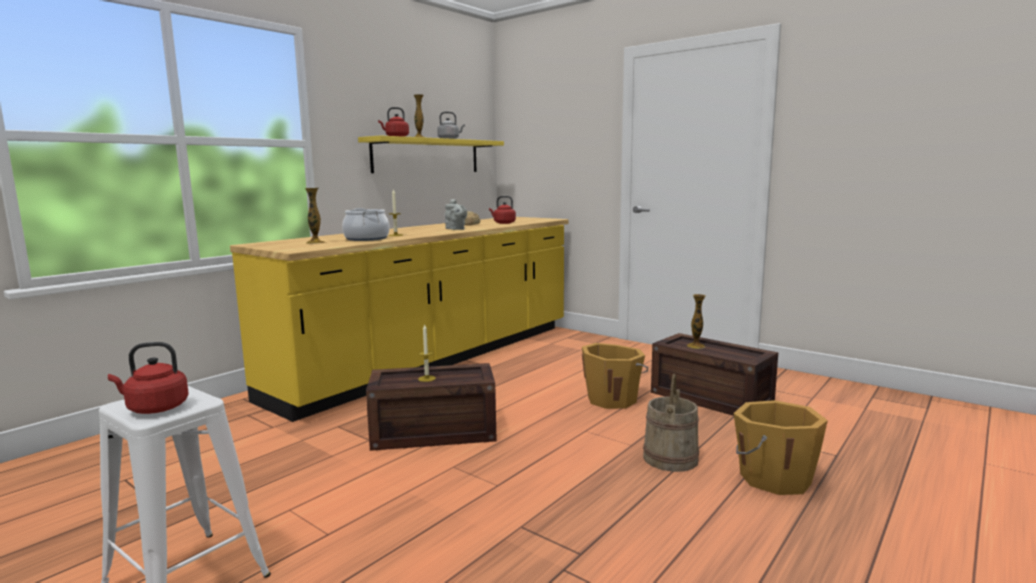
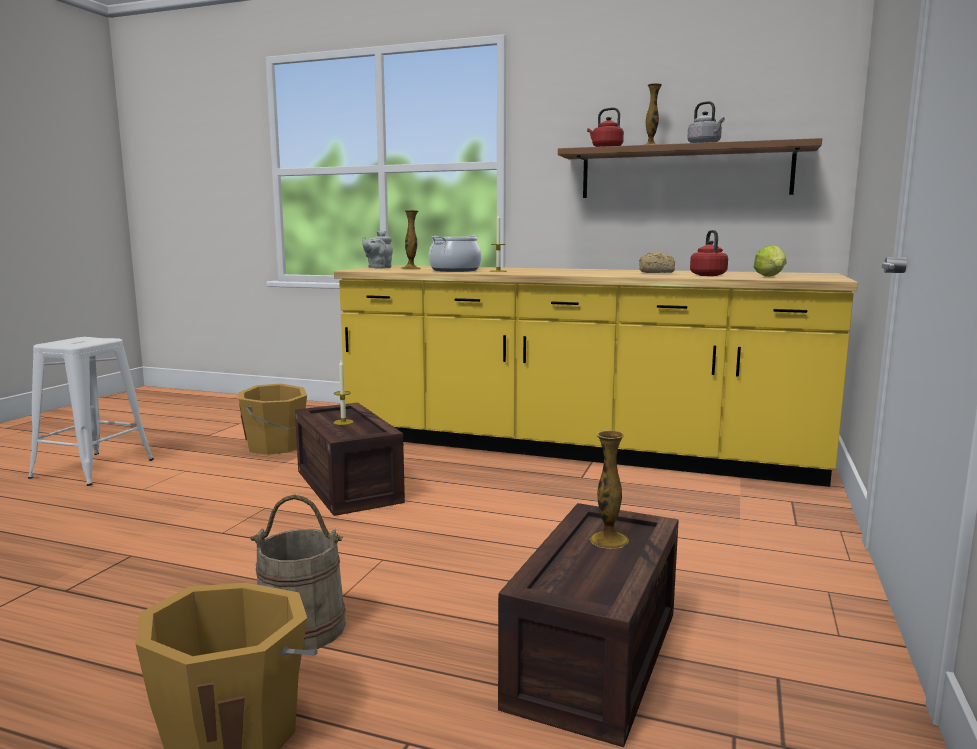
camera: 70 degrees right, 0 degrees up
red kettle [108,342,189,414] -> none
yellow shelf [358,135,504,173] -> brown shelf [558,138,822,198]
grey teapot [445,199,467,230] -> grey teapot moved to [362,230,393,269]
orange bucket [582,343,648,409] -> orange bucket moved to [239,383,307,455]
none -> lettuce [754,245,787,277]

